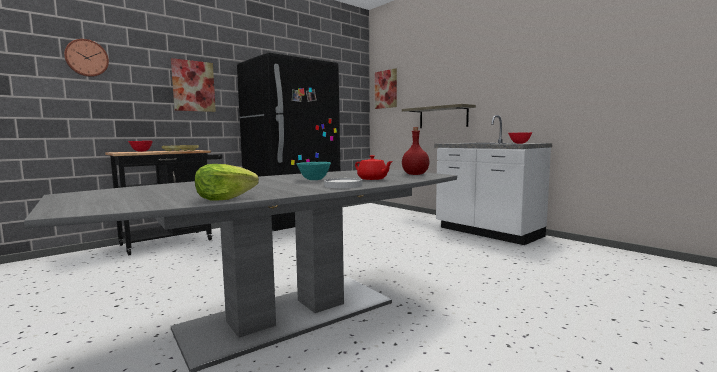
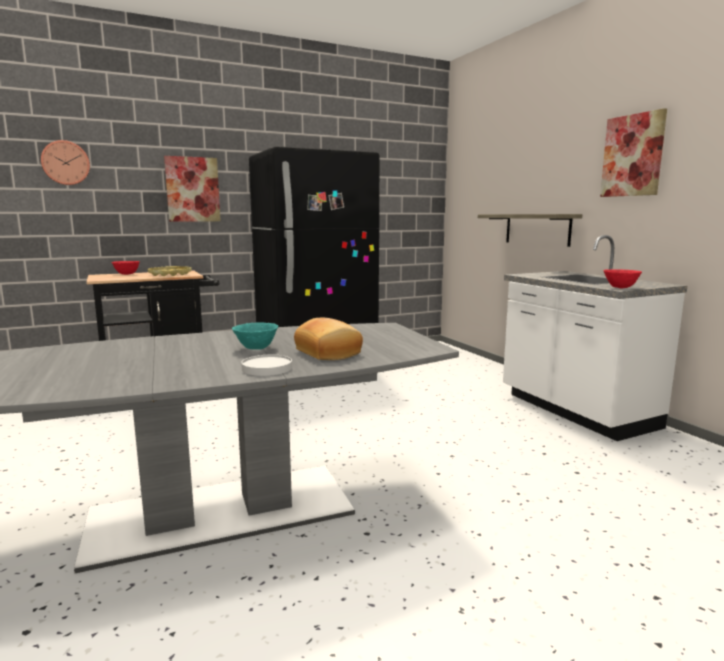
camera: 15 degrees right, 5 degrees up
lettuce [195,164,259,201] -> none
red teapot [355,155,393,180] -> bread [294,318,363,360]
picture [375,68,397,109] -> picture moved to [600,108,667,197]
red bottle [402,127,429,175] -> none

